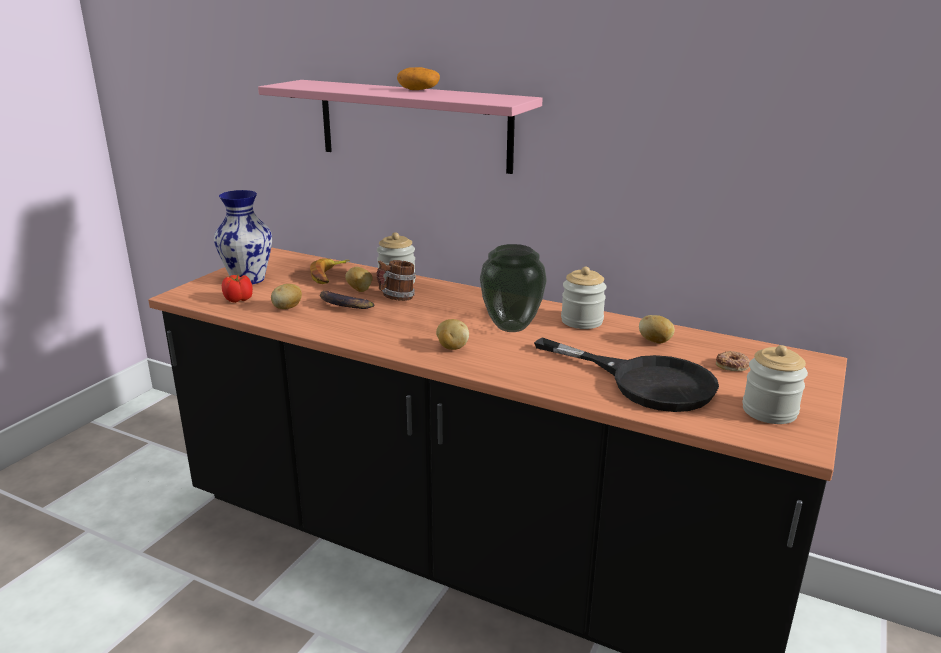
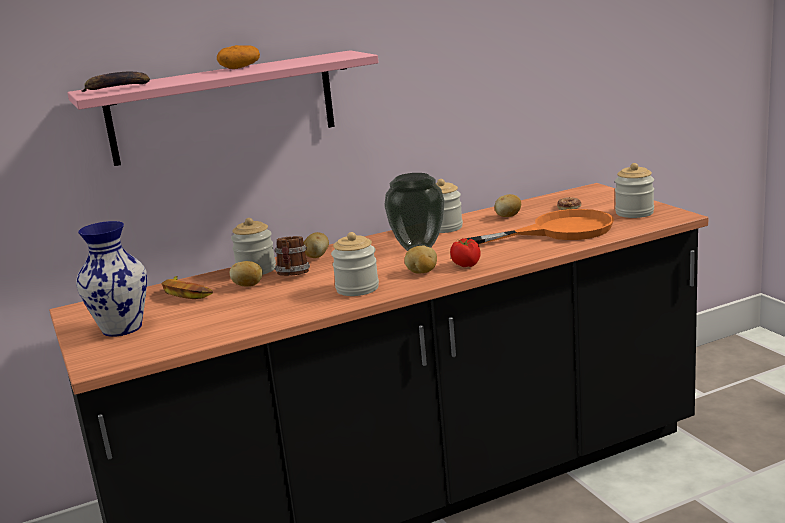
camera: 50 degrees left, 5 degrees down
tomato [222,274,253,303] -> tomato moved to [450,239,481,267]
potato [271,284,302,309] -> potato moved to [304,232,329,258]
banana [320,291,374,309] -> banana moved to [81,72,150,92]
black frying pan [534,337,719,412] -> orange frying pan [465,209,614,245]
none -> jar [331,232,379,296]

